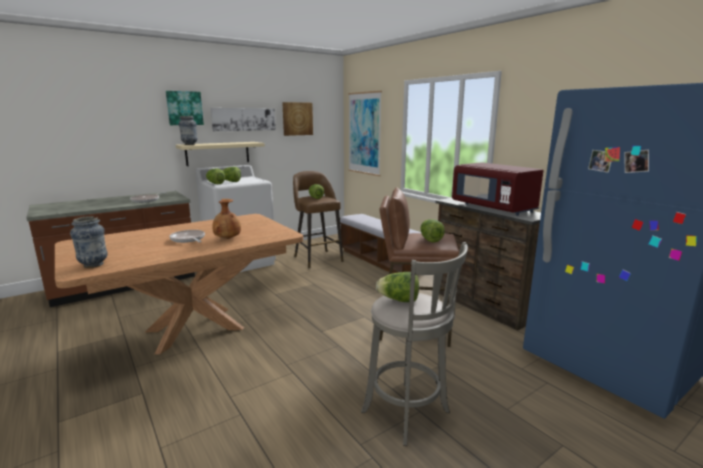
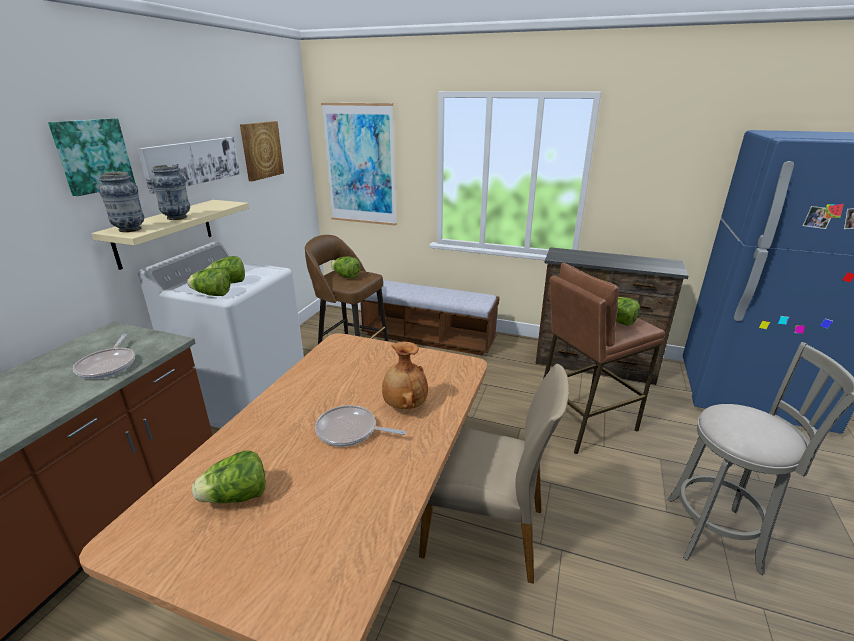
camera: 35 degrees left, 10 degrees up
vase [70,216,108,268] -> vase moved to [151,165,190,220]
lettuce [376,272,419,302] -> lettuce moved to [192,451,266,504]
red microwave [452,162,544,216] -> none
none -> beige chair [419,364,569,584]

